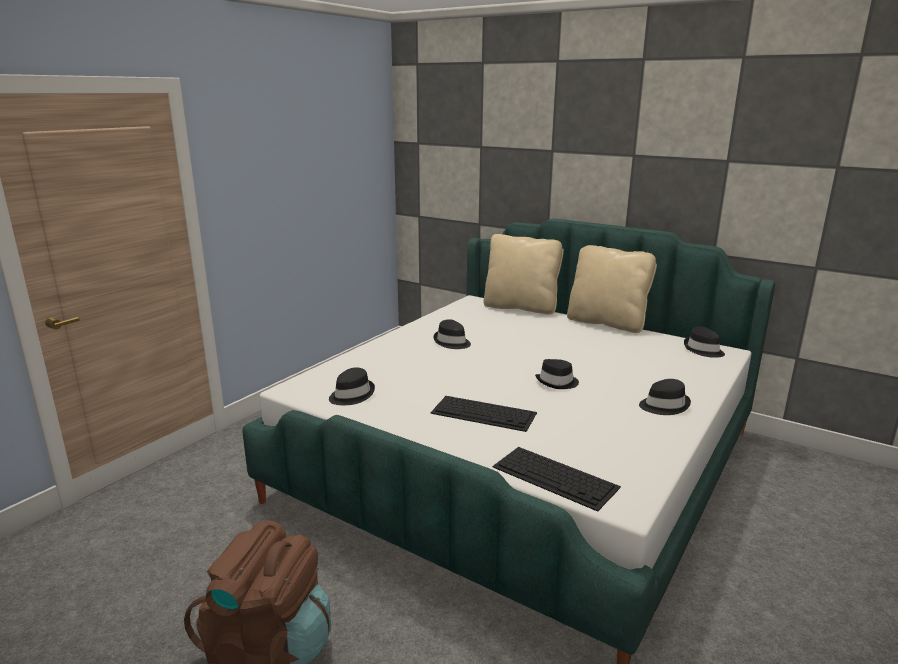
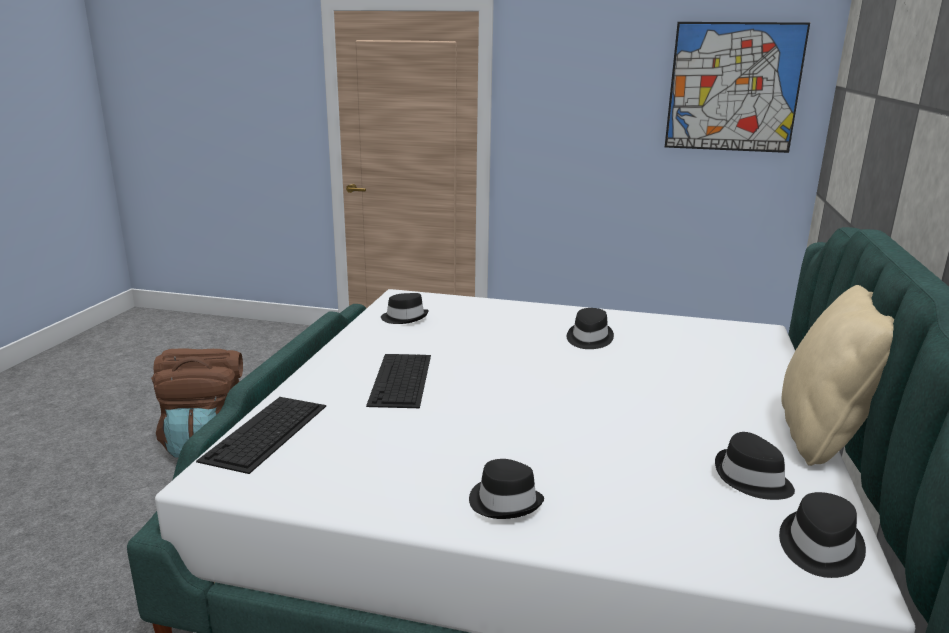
camera: 70 degrees right, 0 degrees up
beige pillow [484,234,564,314] -> none
black hat [535,359,579,389] -> black hat moved to [715,432,795,500]
none -> picture [665,22,810,153]

